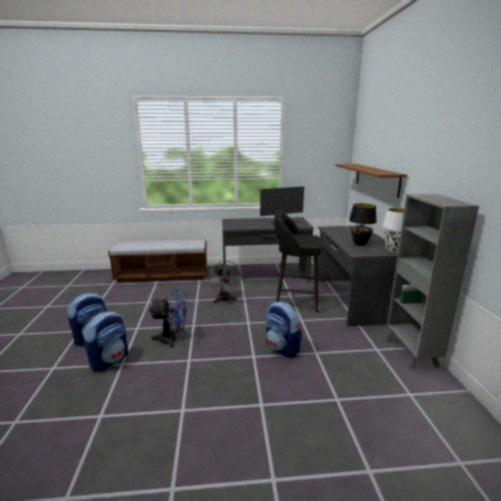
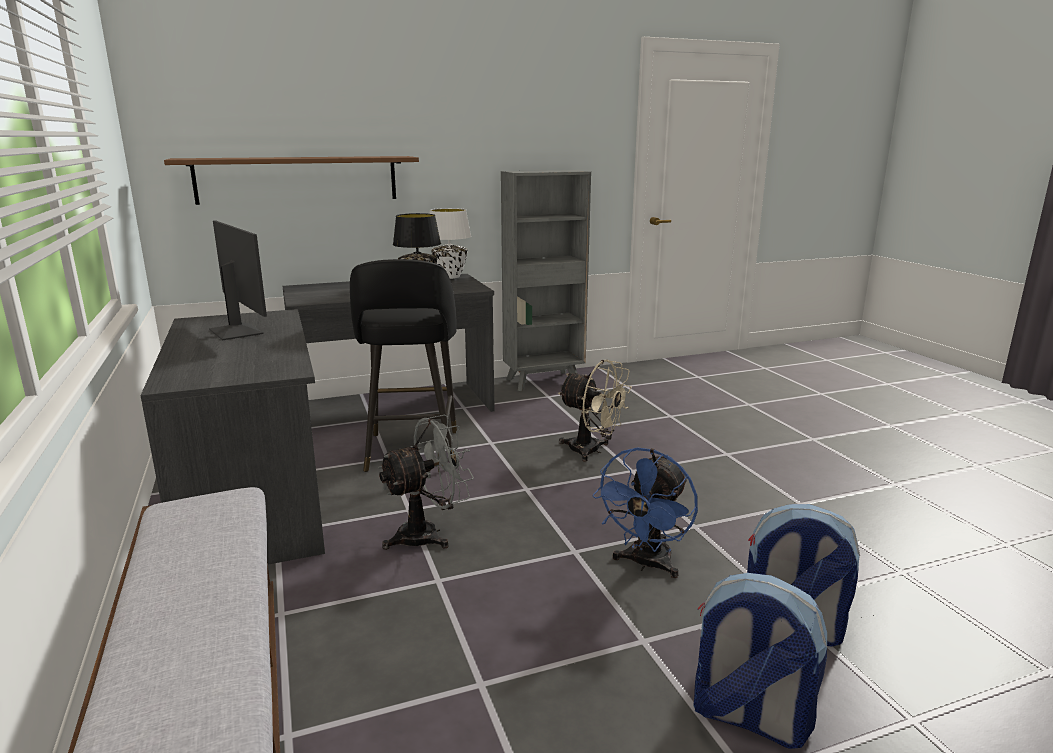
camera: 105 degrees left, 0 degrees up
blue fan [149,289,188,347] -> blue fan turned 135 degrees counterclockwise [592,447,698,578]
backpack [266,302,302,358] -> beige fan [558,360,632,462]

